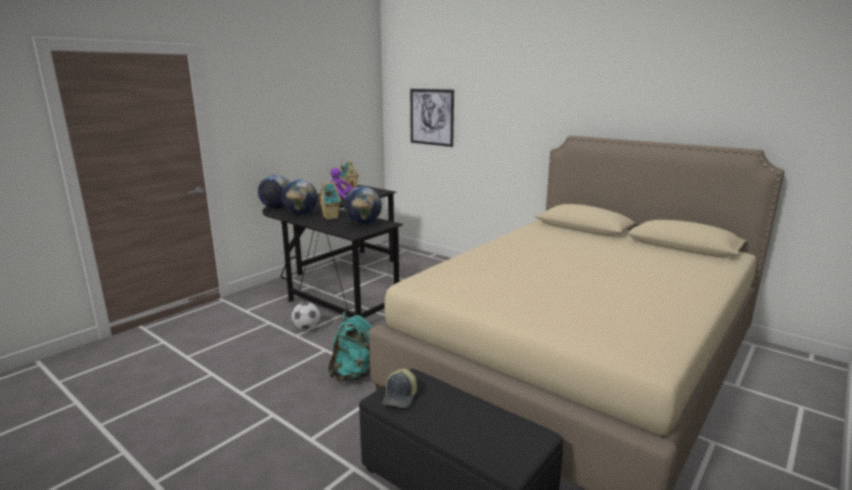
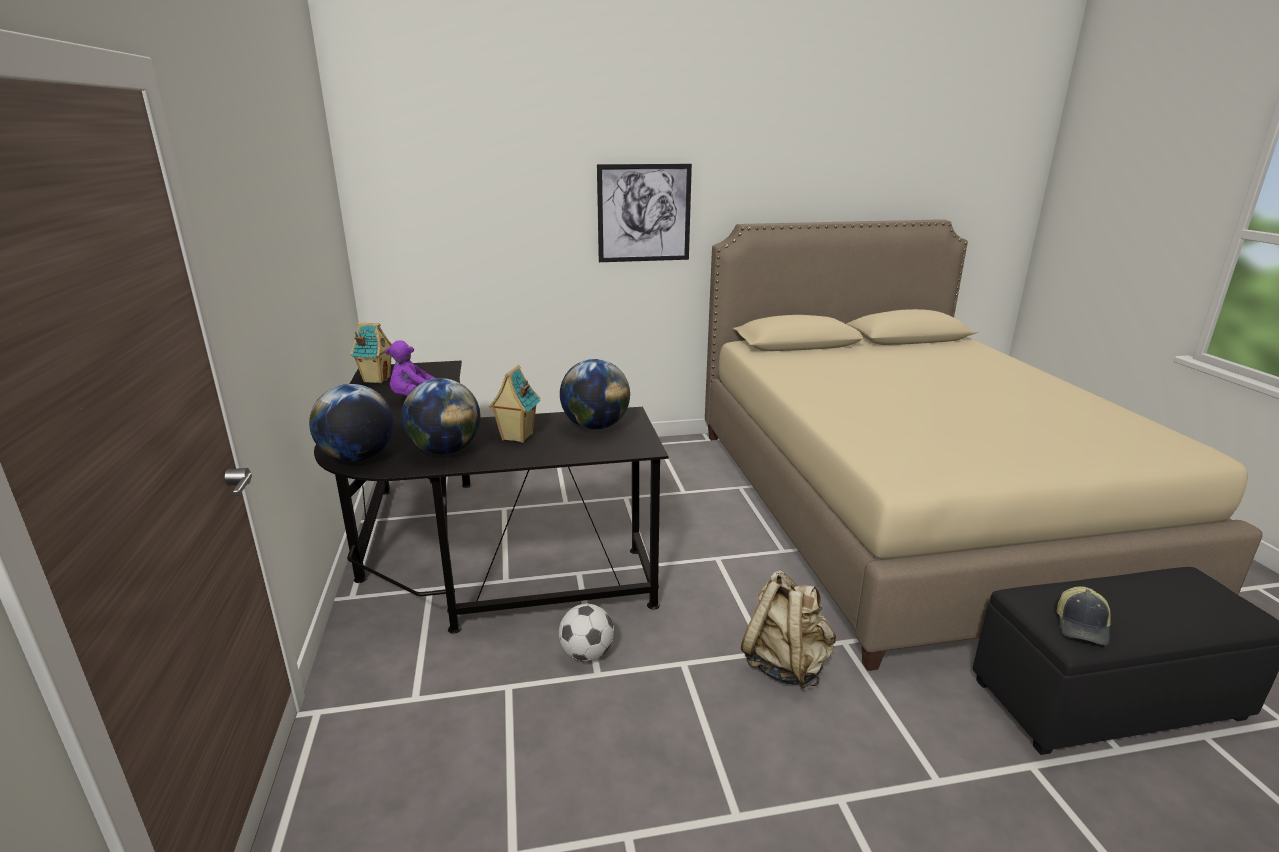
camera: 50 degrees left, 5 degrees up
turquoise backpack [328,311,373,381] -> beige backpack [741,570,836,689]
cap [382,369,417,408] -> cap turned 60 degrees clockwise [1057,586,1111,645]
picture [410,89,454,147] -> picture moved to [597,164,692,262]

